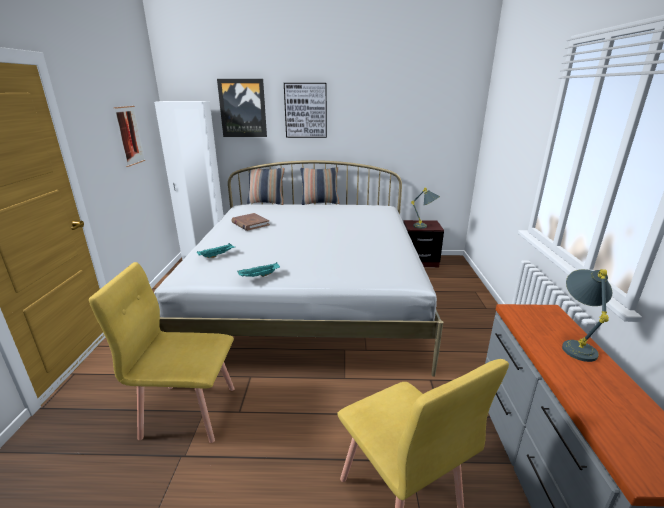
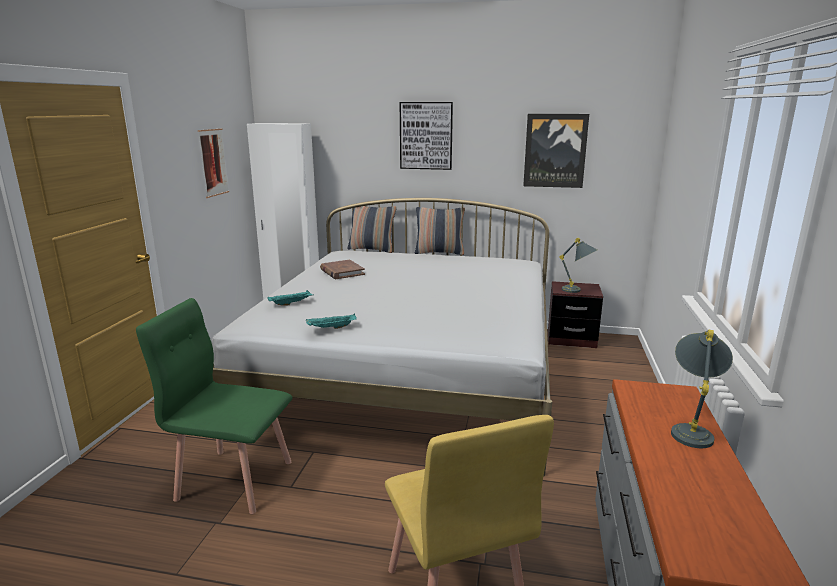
camera: 10 degrees right, 5 degrees down
yellow chair [89,262,235,443] -> green chair [136,298,292,514]
picture [217,79,267,137] -> picture moved to [523,114,589,188]

